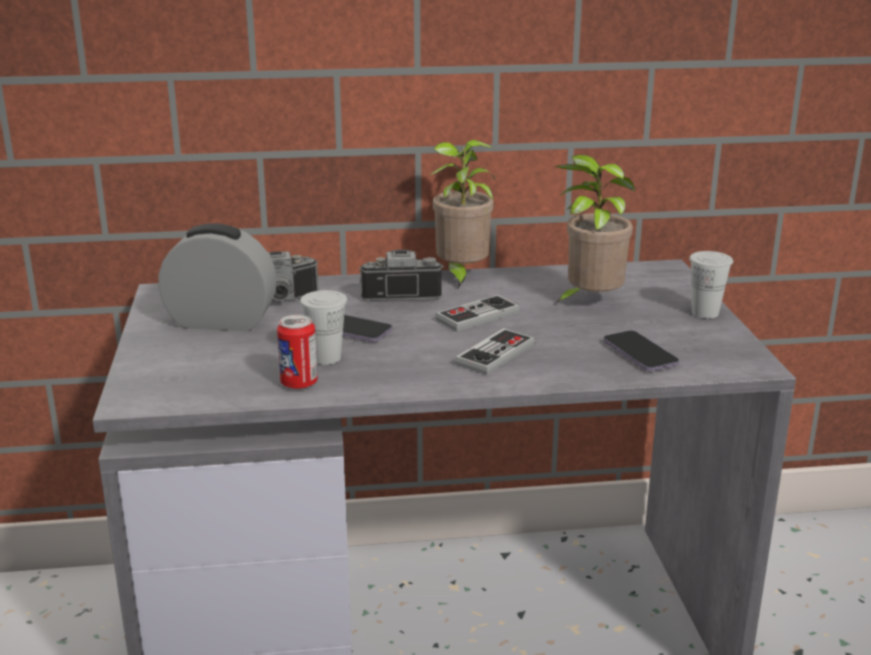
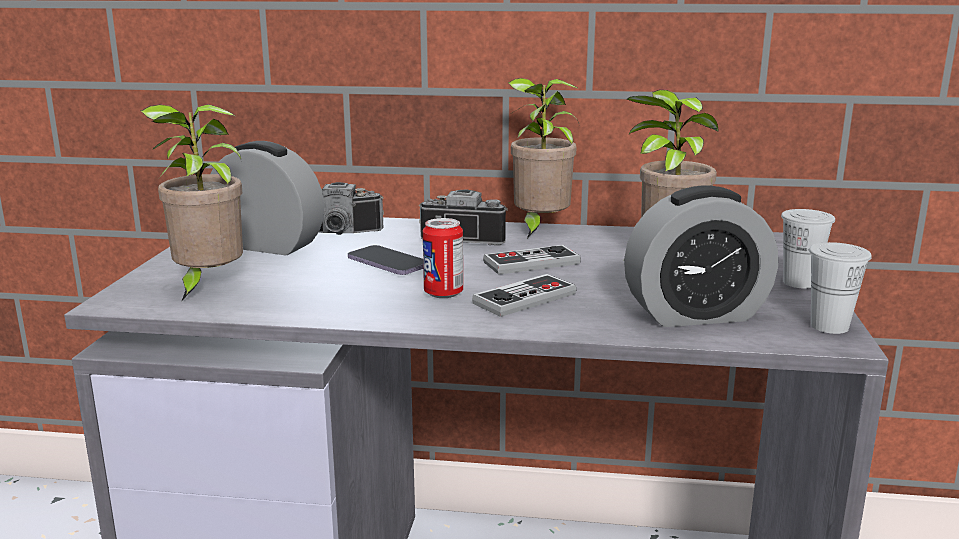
camera: 15 degrees right, 5 degrees down
can [277,315,318,390] -> can moved to [423,218,463,298]
white cup [300,290,347,365] -> white cup moved to [809,242,872,334]
phone [603,331,679,371] -> alarm clock [624,185,778,327]
none -> potted plant [140,104,243,302]

